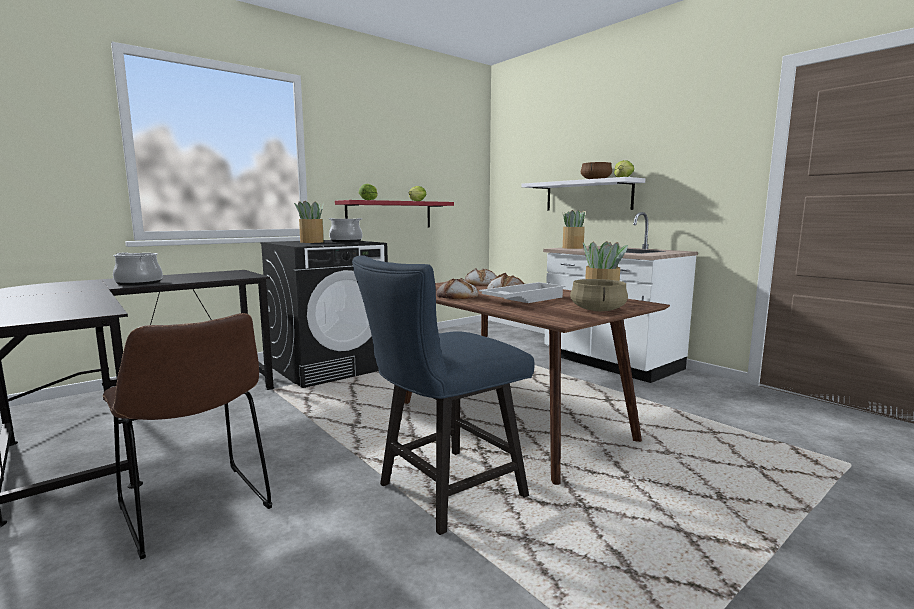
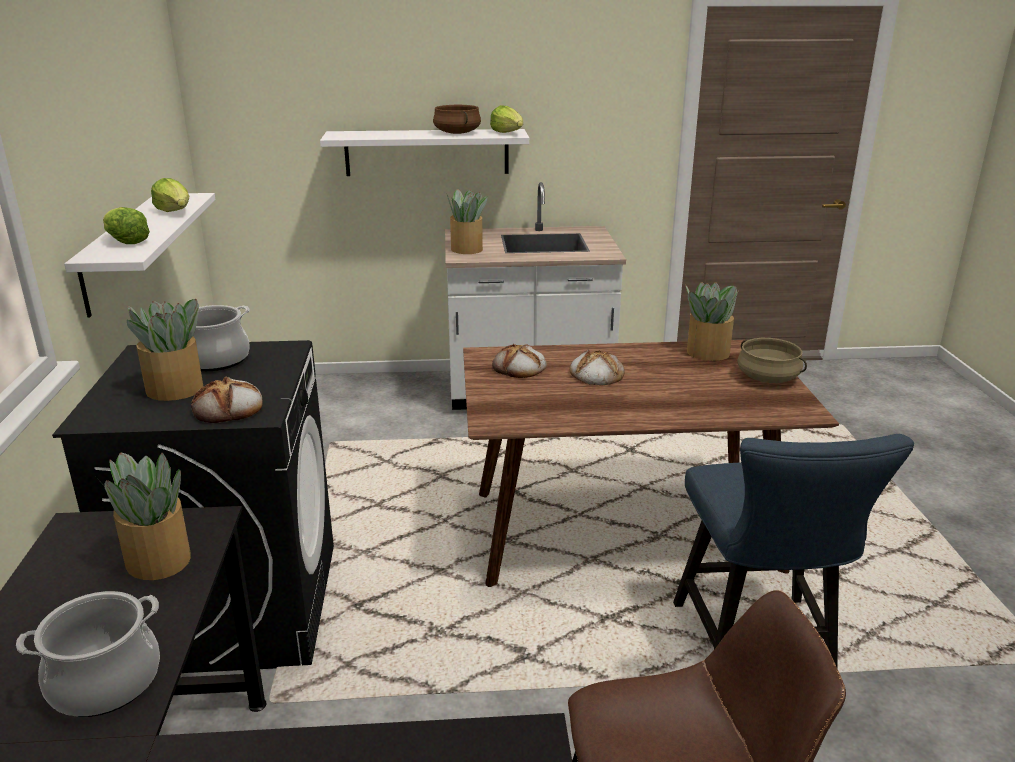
camera: 55 degrees left, 15 degrees up
red shelf [335,200,454,228] -> white shelf [64,193,215,318]
bread [436,278,478,299] -> bread moved to [191,376,263,423]
white tray [479,282,566,303] -> none
none -> potted plant [96,453,191,580]

